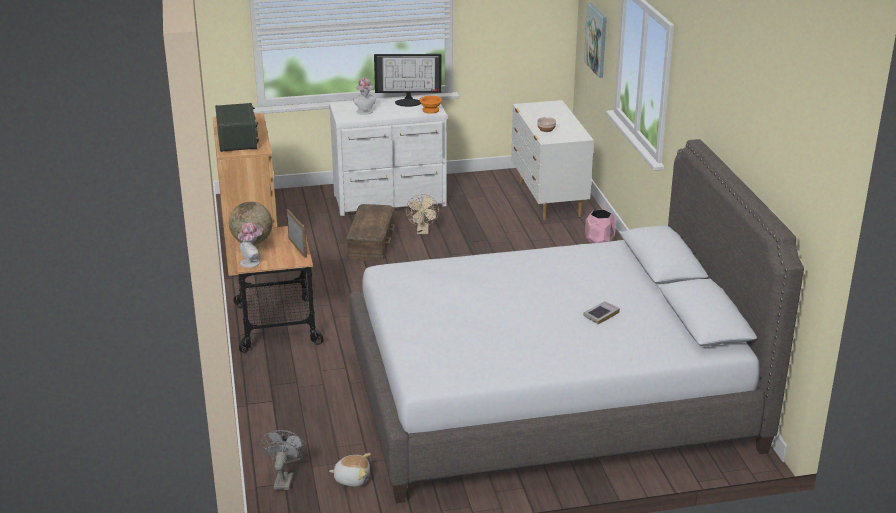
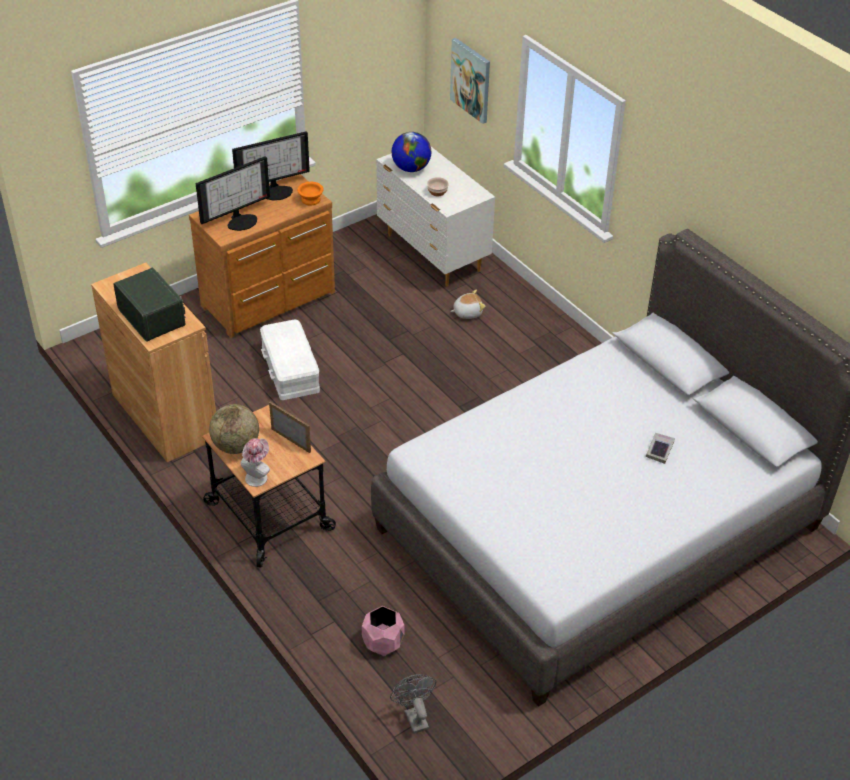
camera: 25 degrees left, 15 degrees up
white dresser [329,95,447,216] -> brown dresser [189,174,335,338]
plush toy [329,453,371,487] -> plush toy moved to [450,290,486,319]
brown storage box [346,204,395,261] -> white storage box [260,319,320,400]
hat [353,78,376,115] -> monitor [196,156,270,231]
beige fan [406,194,439,234] -> none
pink planter [585,209,616,243] -> pink planter moved to [362,606,404,656]
none -> globe [392,132,431,172]

